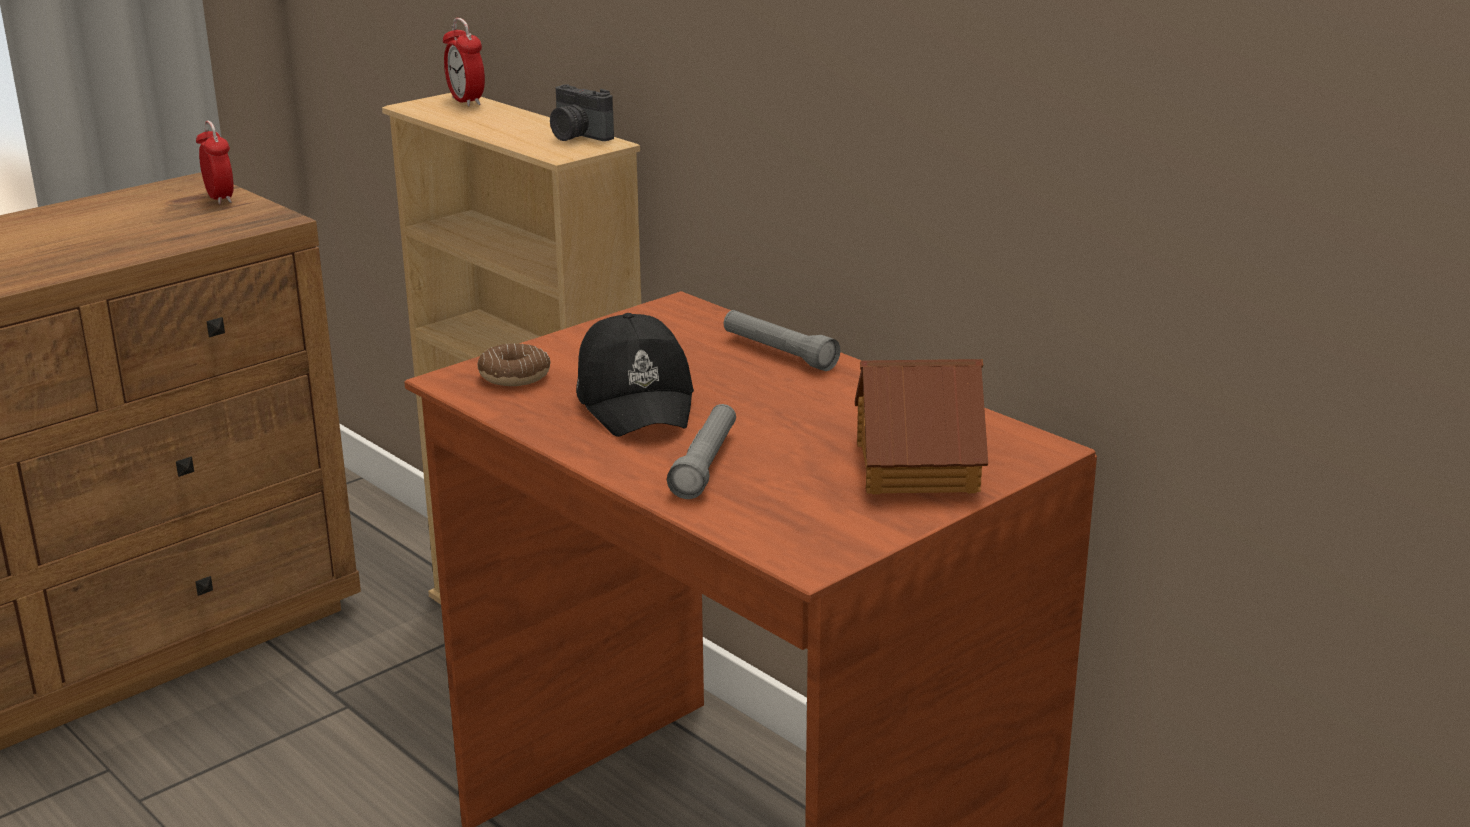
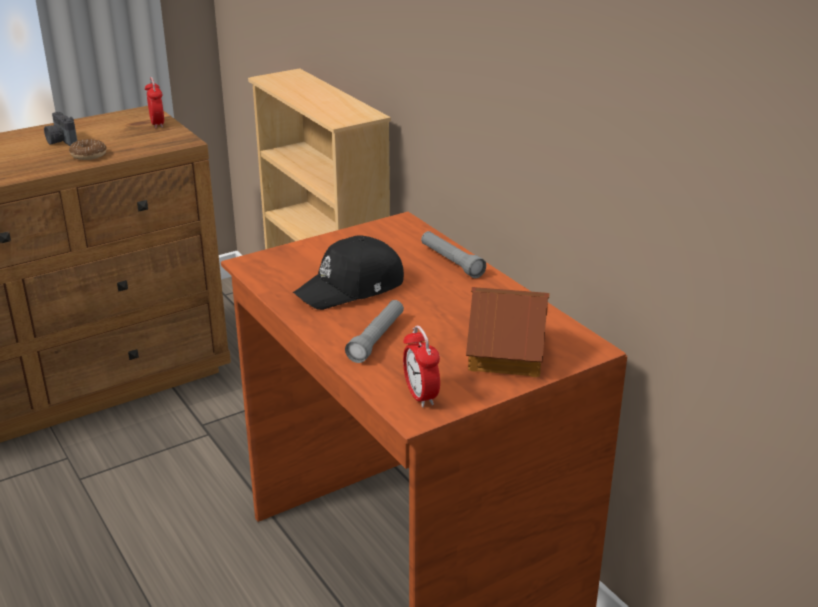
camera: 10 degrees right, 5 degrees up
alarm clock [443,18,485,107] -> alarm clock moved to [403,325,440,408]
donut [478,343,551,386] -> donut moved to [69,139,107,160]
camera [550,84,614,141] -> camera moved to [44,112,77,146]
black cap [576,313,694,437] -> black cap turned 60 degrees clockwise [293,236,404,310]

